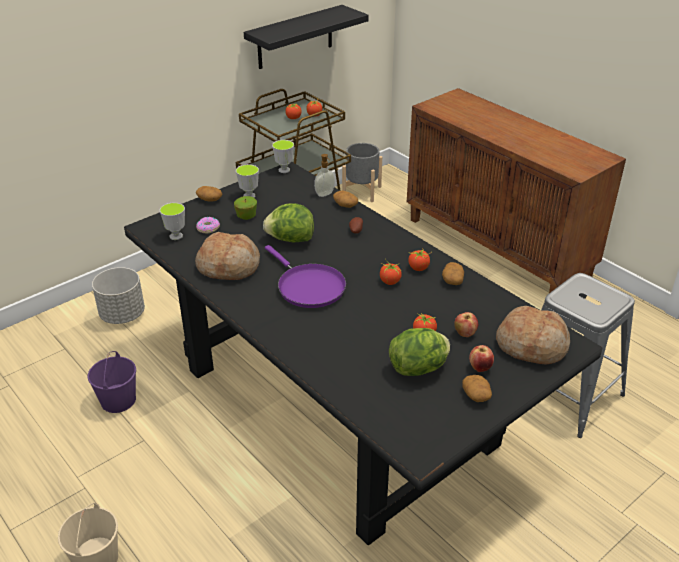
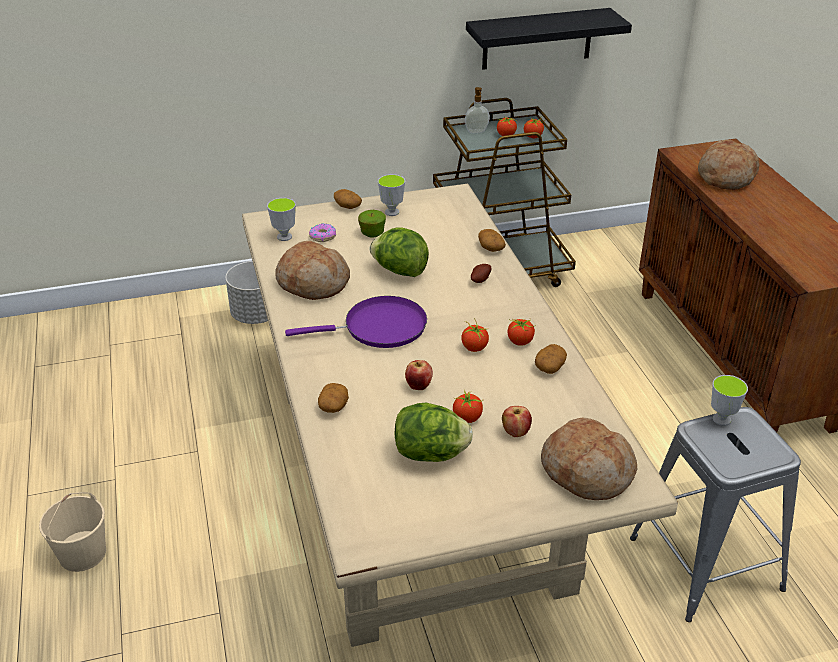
camera: 25 degrees right, 0 degrees up
purple bucket [87,351,136,413] -> none
black dining table [124,162,603,545] -> beige dining table [242,184,678,647]
purple frying pan [265,245,346,308] -> purple frying pan turned 90 degrees counterclockwise [285,296,427,348]
cup [272,140,294,173] -> cup moved to [711,375,748,426]
soap dispenser [314,154,335,197] -> soap dispenser moved to [465,87,489,133]
grey planter [342,143,382,202] -> none
potato [462,375,492,402] -> potato moved to [318,383,349,413]
apple [469,345,494,372] -> apple moved to [405,360,433,390]
none -> bread [698,140,760,190]

